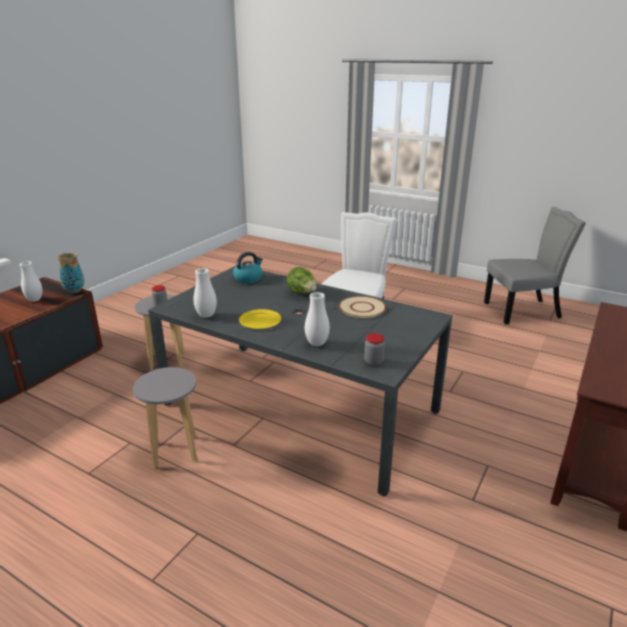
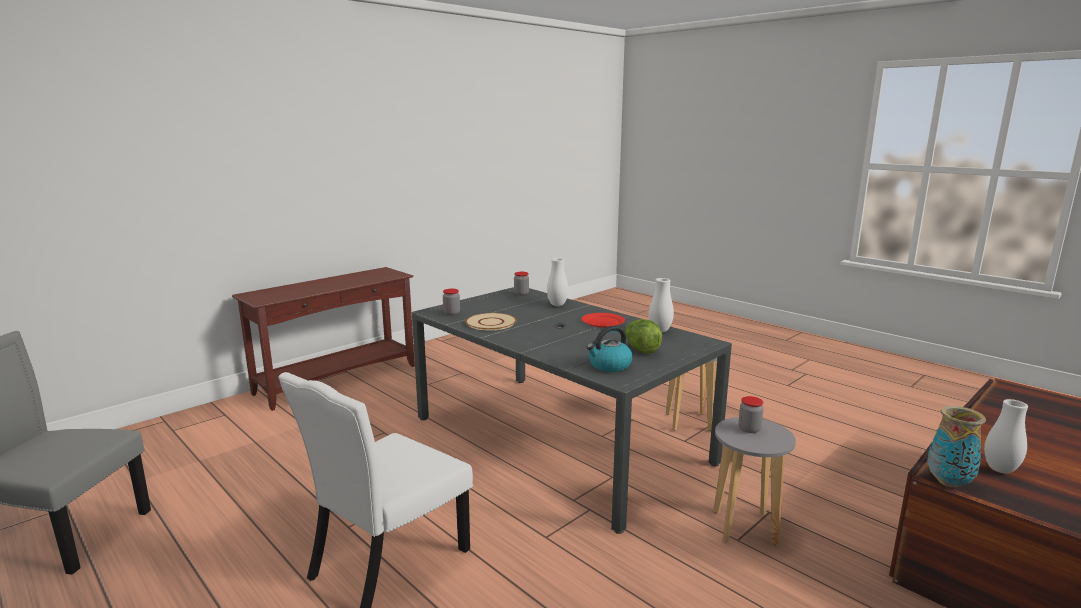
camera: 165 degrees left, 10 degrees down
yellow plate [239,309,281,329] -> red plate [581,313,625,328]
lettuce [287,267,316,294] -> lettuce moved to [625,319,662,354]
none -> jar [443,289,460,316]

